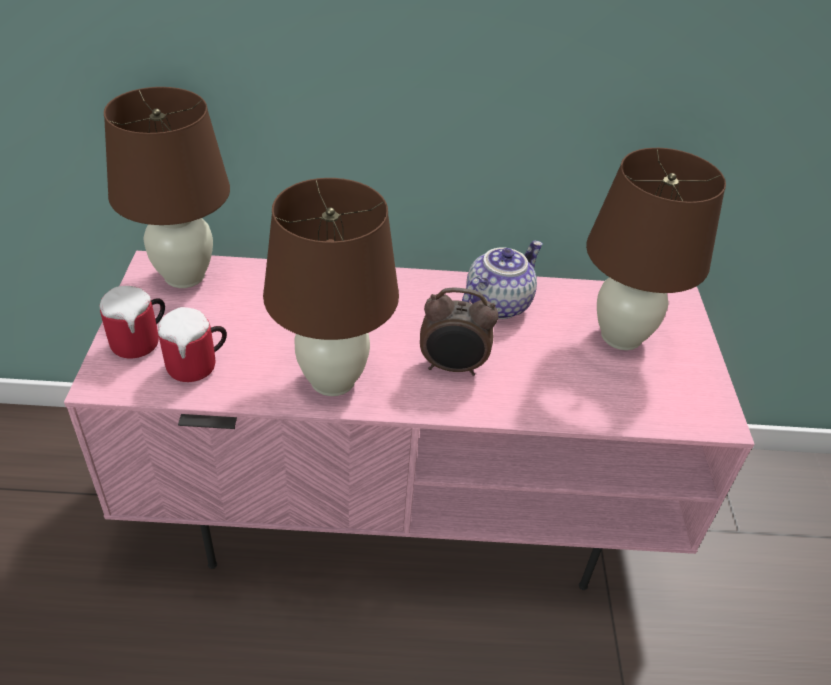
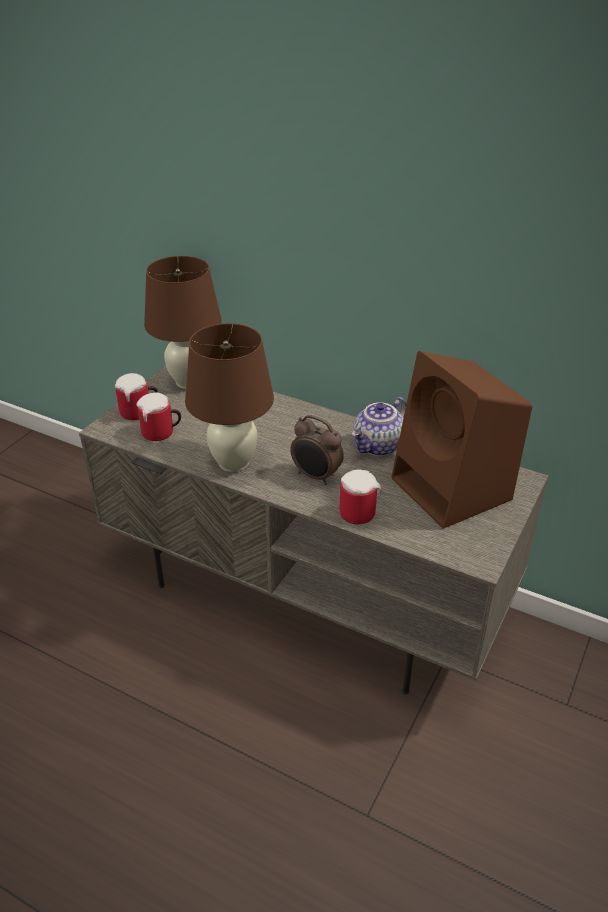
camera: 30 degrees right, 5 degrees down
pink tv stand [64,251,754,590] -> grey tv stand [79,366,549,694]
teapot [462,241,543,319] -> teapot turned 150 degrees clockwise [352,397,406,456]
brown table lamp [586,148,726,350] -> brown speaker [391,351,532,529]
none -> mug [340,470,382,524]

